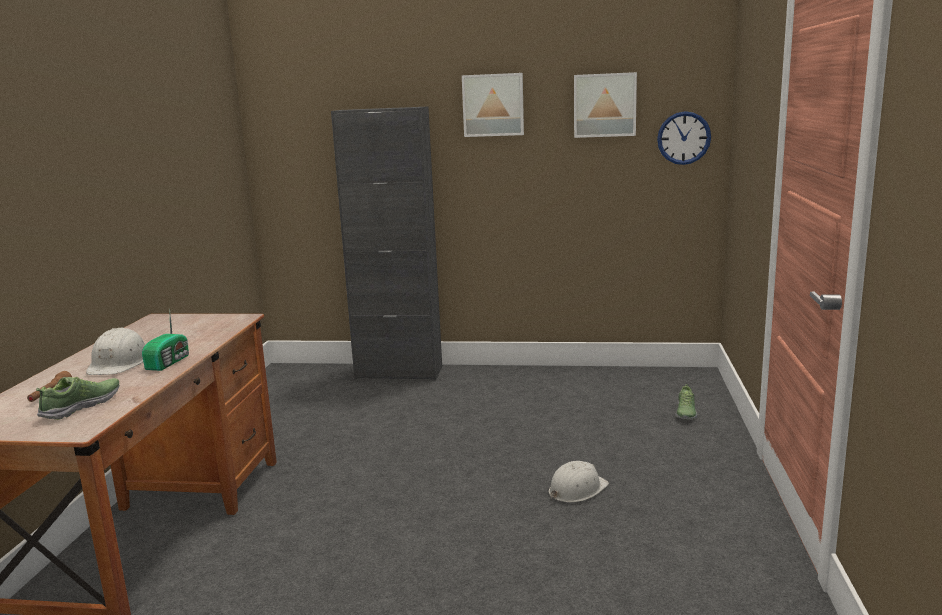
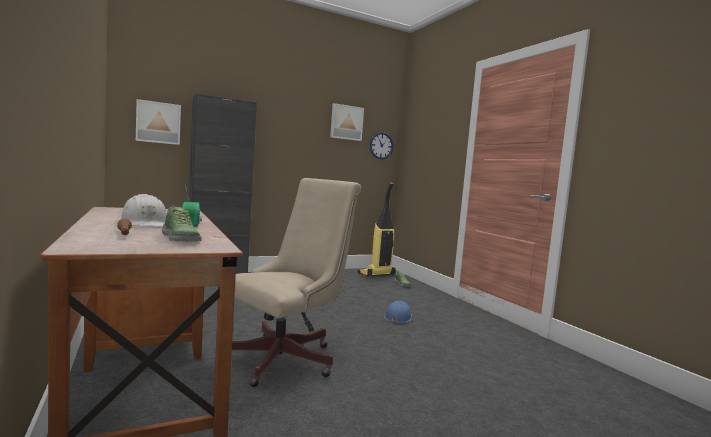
camera: 35 degrees left, 10 degrees down
shoe [36,377,120,420] -> shoe turned 150 degrees clockwise [161,205,201,242]
picture [462,73,524,137] -> picture moved to [136,99,181,145]
white hard hat [549,461,609,502] -> blue hard hat [384,301,412,323]
none -> beige office chair [232,178,361,387]
none -> vacuum cleaner [358,183,395,276]

